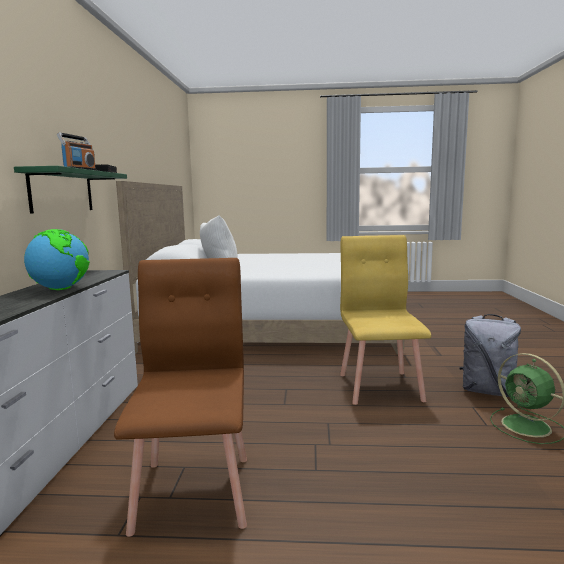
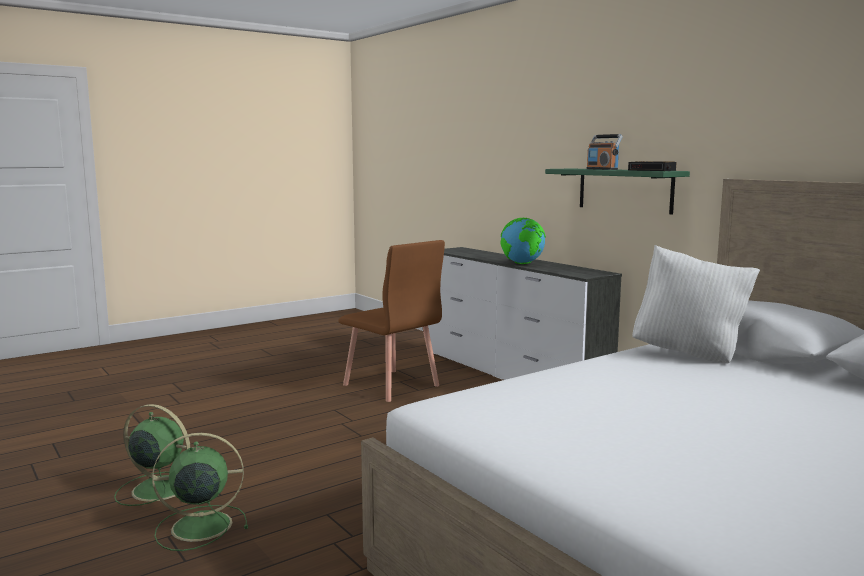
camera: 140 degrees right, 0 degrees up
yellow chair [340,235,431,405] -> none
grey backpack [459,314,521,397] -> green fan [152,433,248,551]

